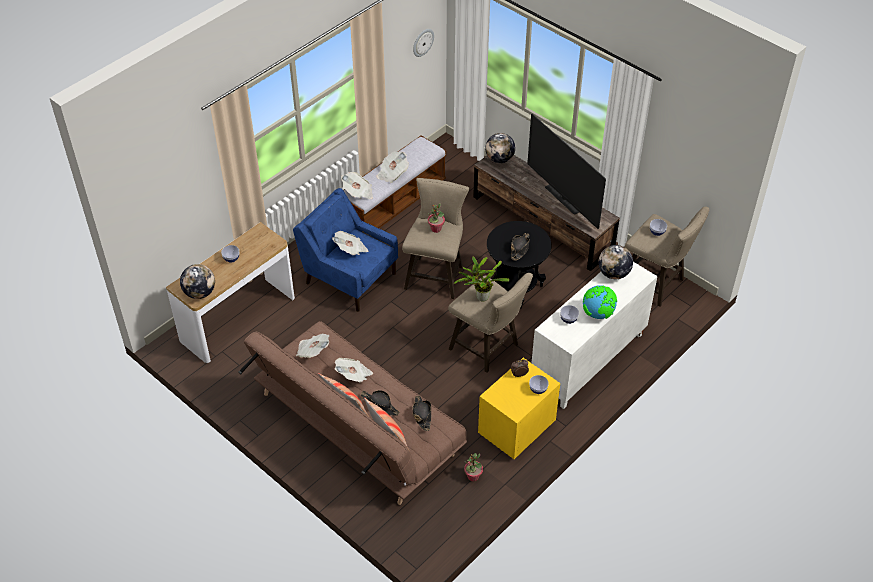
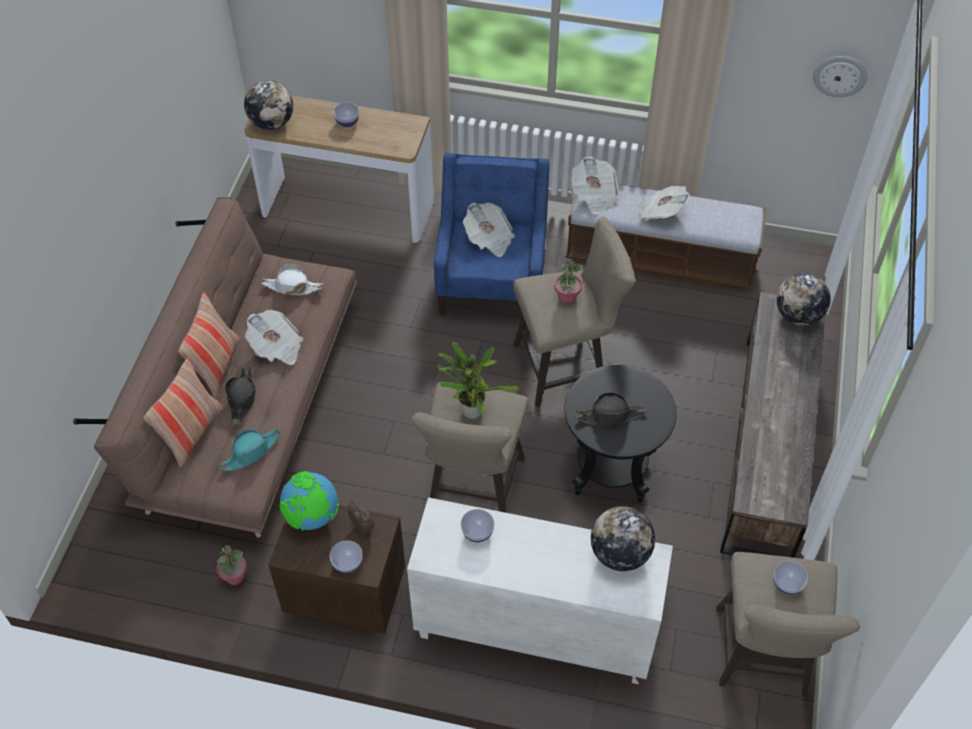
camera: 60 degrees right, 5 degrees up
newspaper [296,333,329,358] -> white hat [261,263,324,295]
black hat [413,396,431,431] -> turquoise hat [220,428,281,472]
yellow nightstand [478,358,560,459] -> brown nightstand [269,505,405,634]
television [527,114,606,229] -> none
globe [583,285,617,319] -> globe moved to [279,471,339,530]

